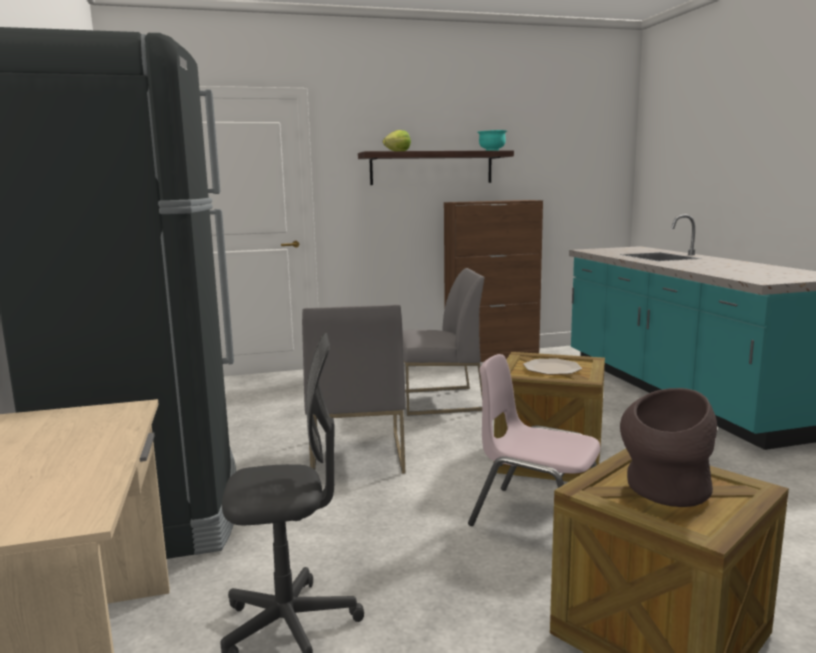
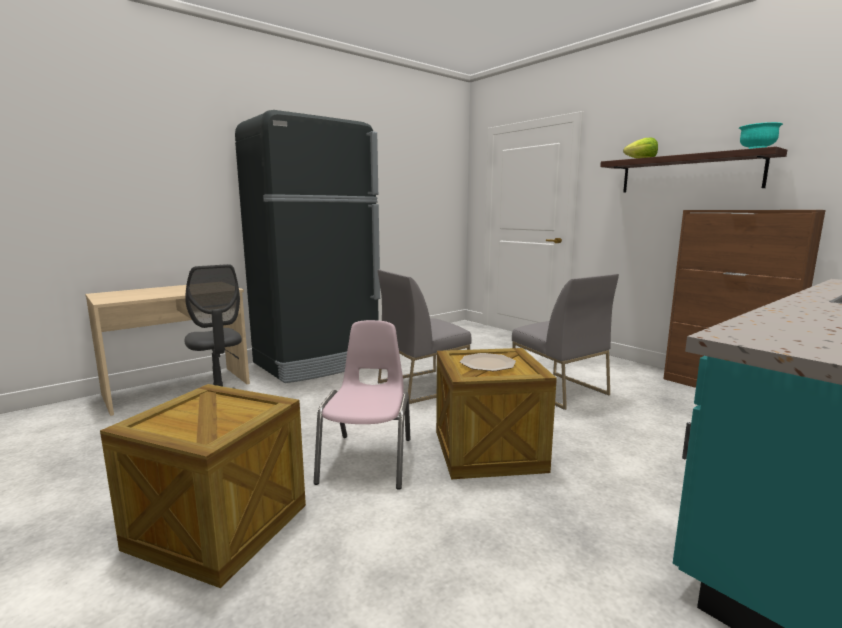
camera: 65 degrees right, 0 degrees up
brown vase [620,388,717,507] -> none

